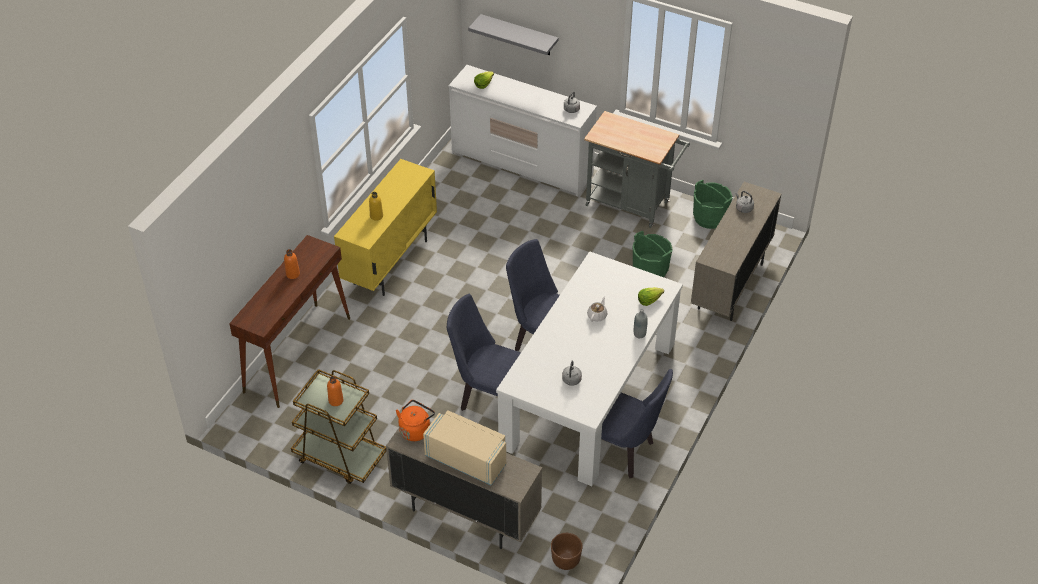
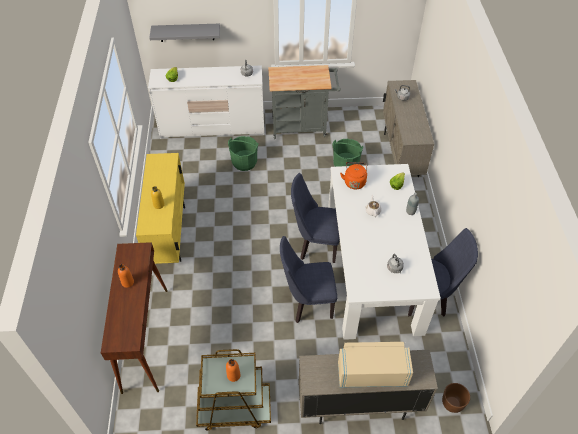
camera: 30 degrees left, 5 degrees up
orange kettle [396,400,435,441] -> orange kettle moved to [340,162,367,190]
green bucket [693,180,732,229] -> green bucket moved to [228,136,259,171]

